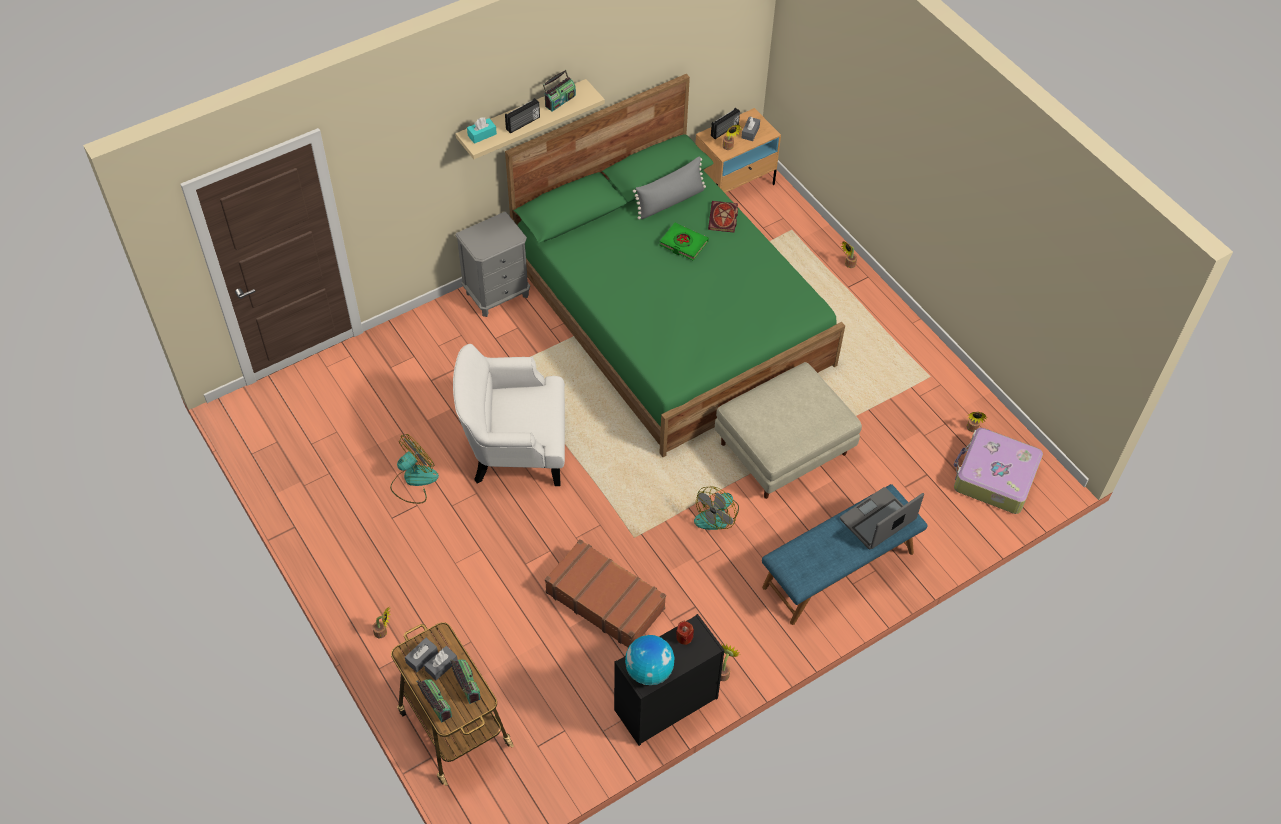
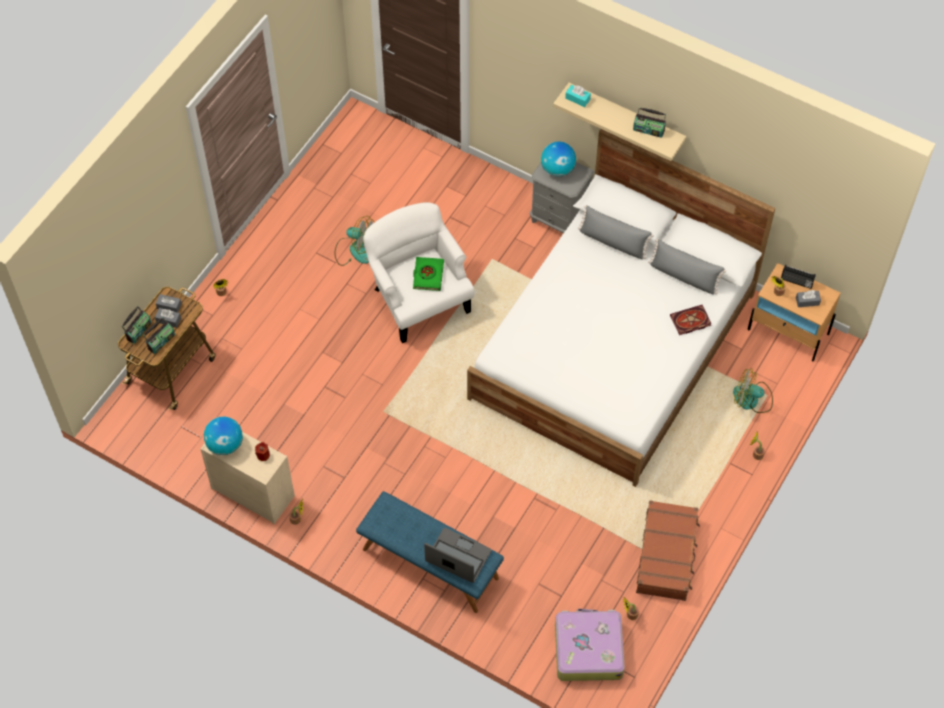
camera: 65 degrees right, 5 degrees up
green bed [505,74,845,457] -> white bed [467,129,775,487]
radio [505,98,540,134] -> none
brown suitcase [545,539,666,648] -> brown suitcase moved to [636,500,700,601]
black dresser [614,614,724,746] -> beige dresser [201,432,295,524]
green book [660,223,709,260] -> green book moved to [413,257,444,291]
fan [694,486,739,530] -> fan moved to [733,368,773,413]
beige ottoman [715,362,862,499] -> none
none -> globe [541,141,576,177]
none -> grey pillow [578,205,653,259]

